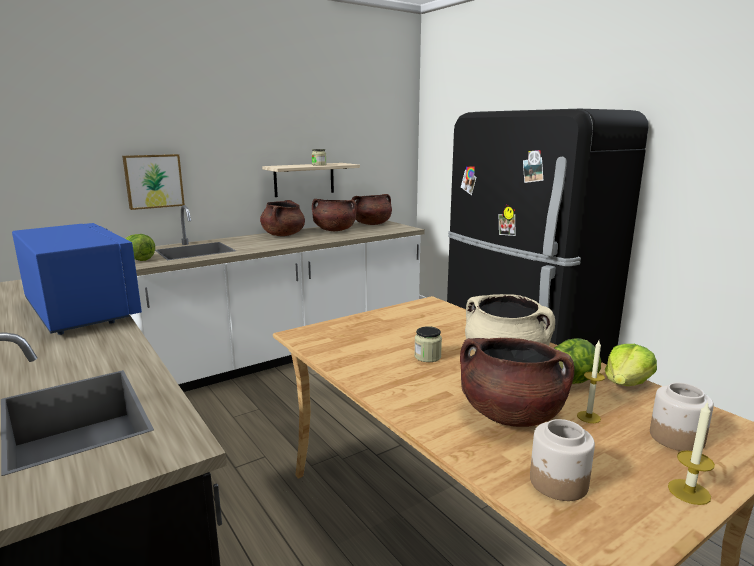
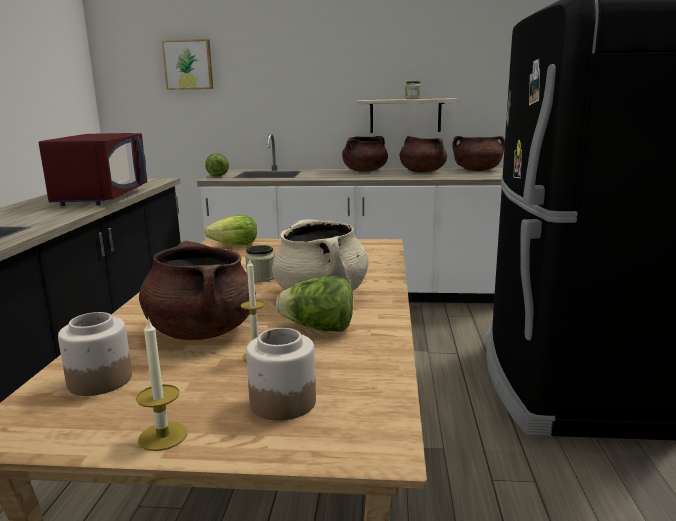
camera: 40 degrees right, 0 degrees up
blue microwave [12,223,142,335] -> red microwave [39,133,147,206]
picture [122,154,185,210] -> picture moved to [162,39,213,90]
lettuce [605,344,657,386] -> lettuce moved to [205,215,257,245]

